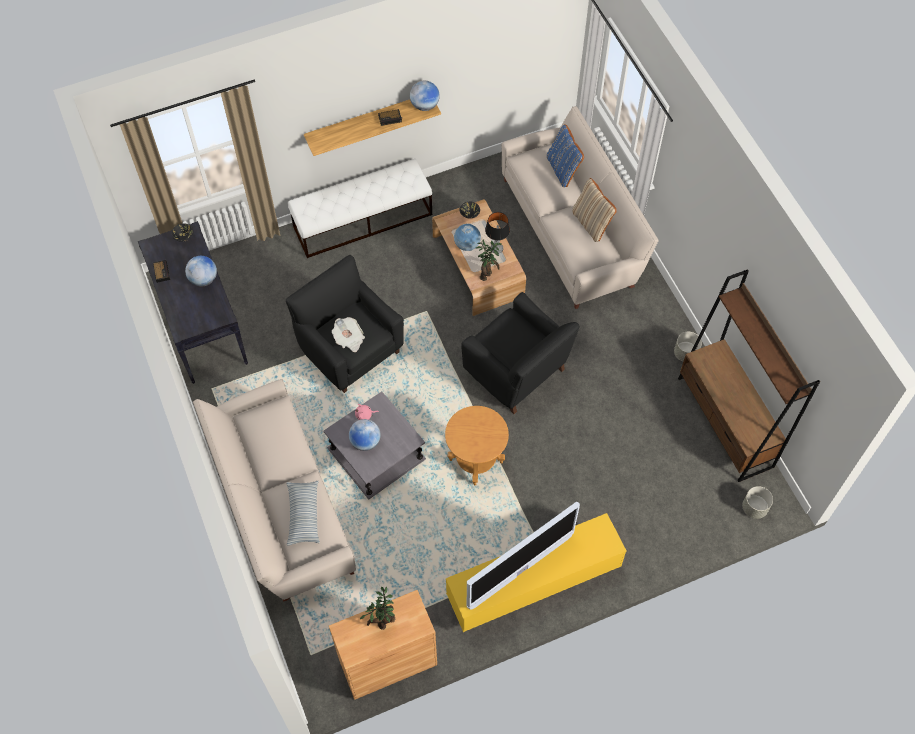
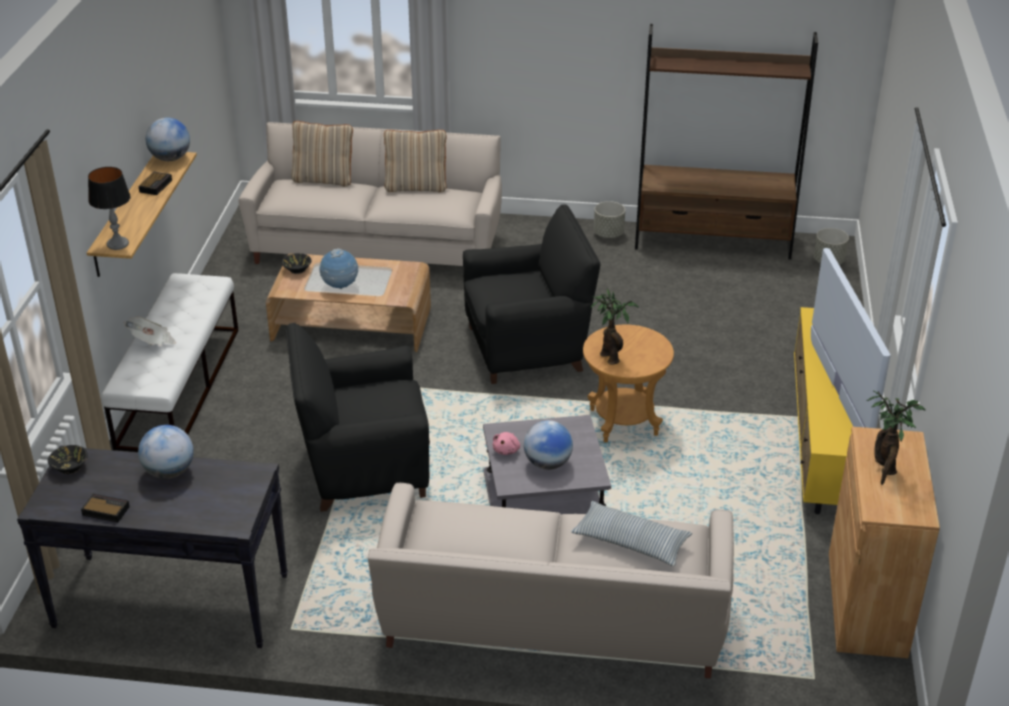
camera: 60 degrees left, 25 degrees down
newspaper [332,317,365,352] -> newspaper moved to [124,317,177,346]
potted plant [476,239,502,281] -> potted plant moved to [590,289,639,365]
table lamp [485,212,510,253] -> table lamp moved to [88,167,131,250]
blue pillow [547,124,584,187] -> beige pillow [291,121,353,187]

